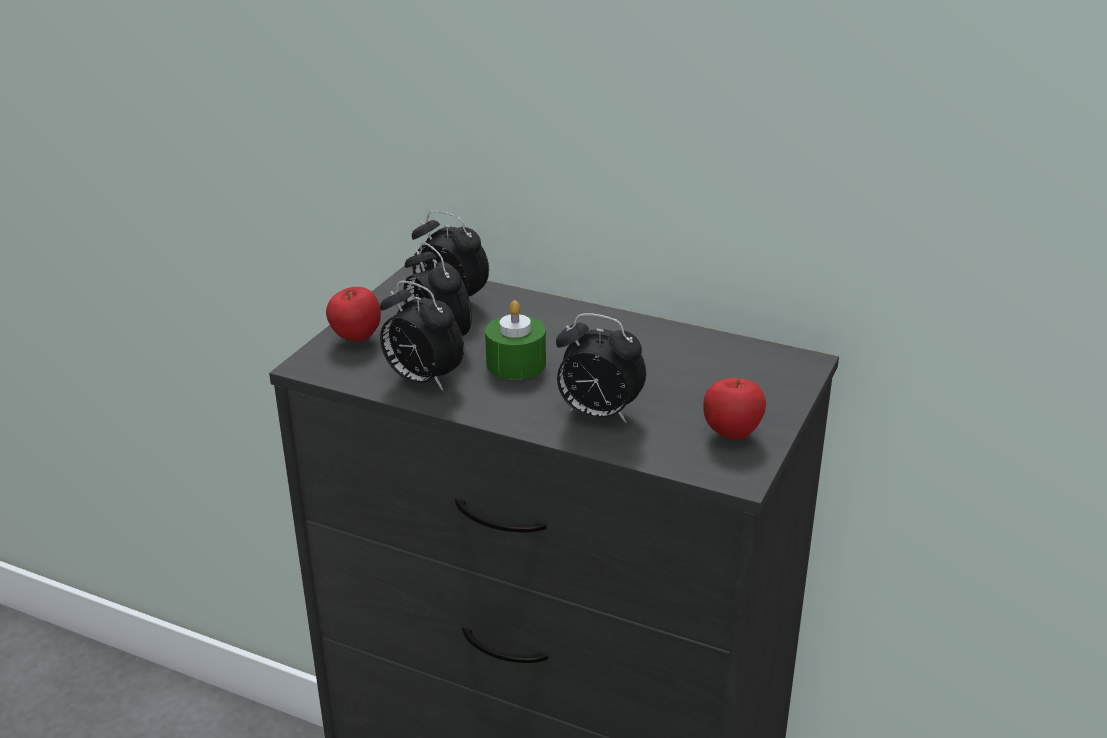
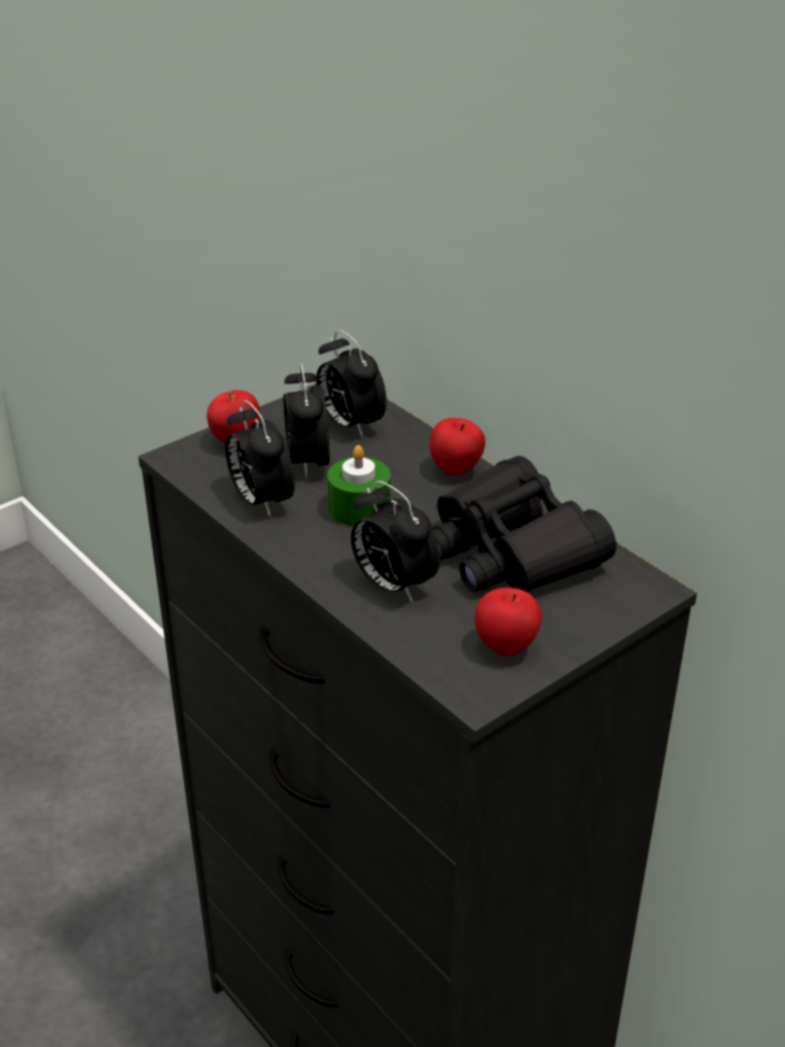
camera: 25 degrees right, 5 degrees up
none -> apple [430,418,485,475]
none -> black binoculars [433,456,616,592]

